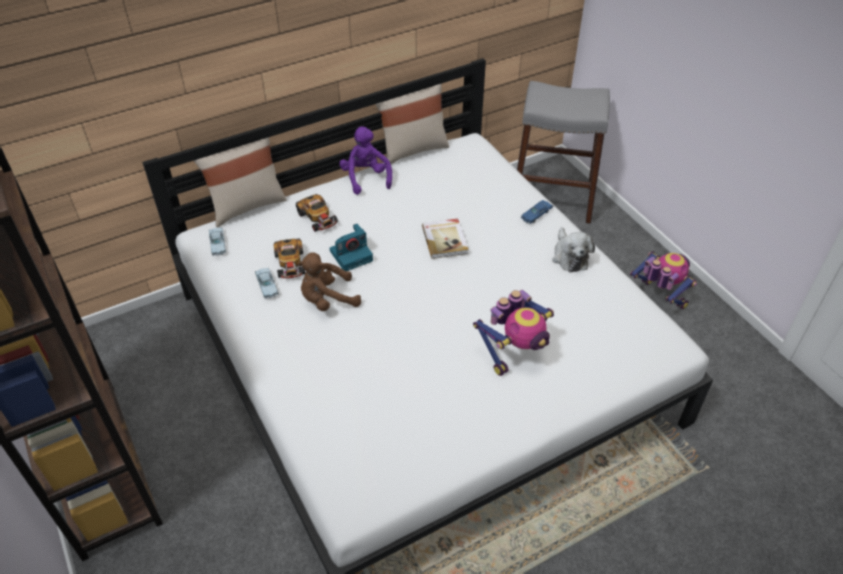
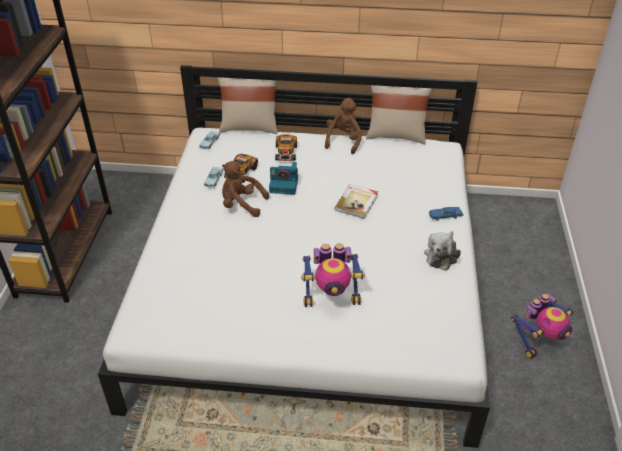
camera: 35 degrees right, 5 degrees down
purple plush toy [339,126,392,195] -> brown plush toy [325,98,362,154]
grey stool [517,81,610,224] -> none
toy robot [630,251,697,309] -> toy robot turned 60 degrees clockwise [511,293,573,359]

